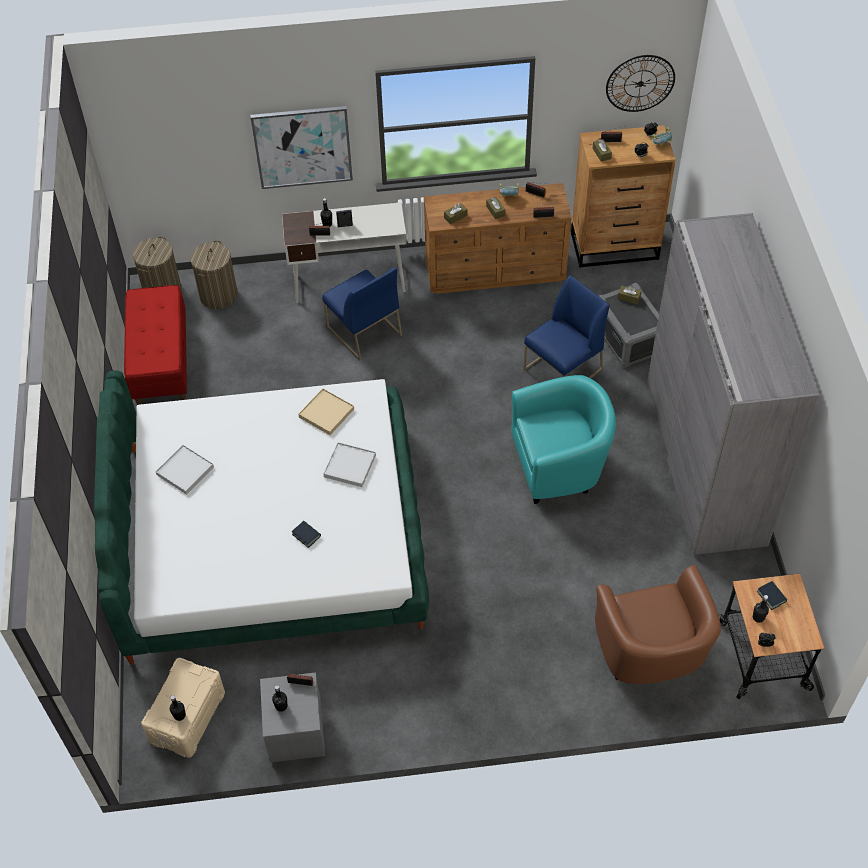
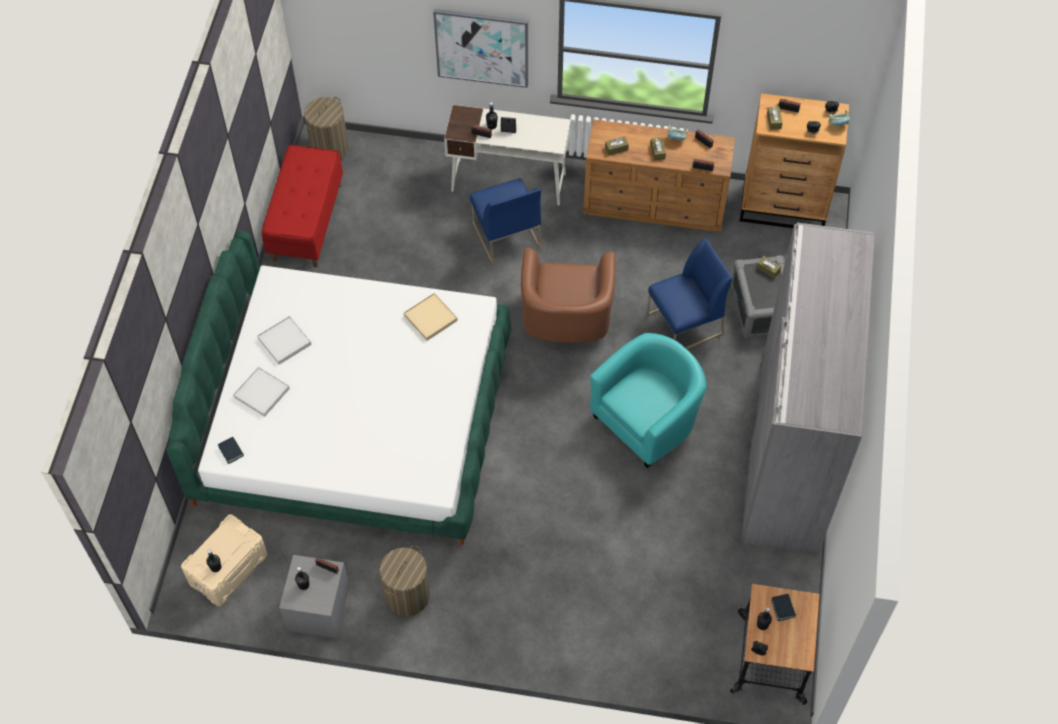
camera: 15 degrees right, 5 degrees up
laundry basket [191,240,238,309] -> laundry basket moved to [380,545,430,616]
book [292,521,321,548] -> book moved to [218,437,244,464]
white tray [323,442,376,487] -> white tray moved to [233,367,290,417]
turquoise armchair [511,375,616,504] -> turquoise armchair turned 45 degrees counterclockwise [590,333,706,468]
brown armchair [595,565,721,684] -> brown armchair moved to [521,248,615,343]
wall clock [606,55,675,112] -> none

